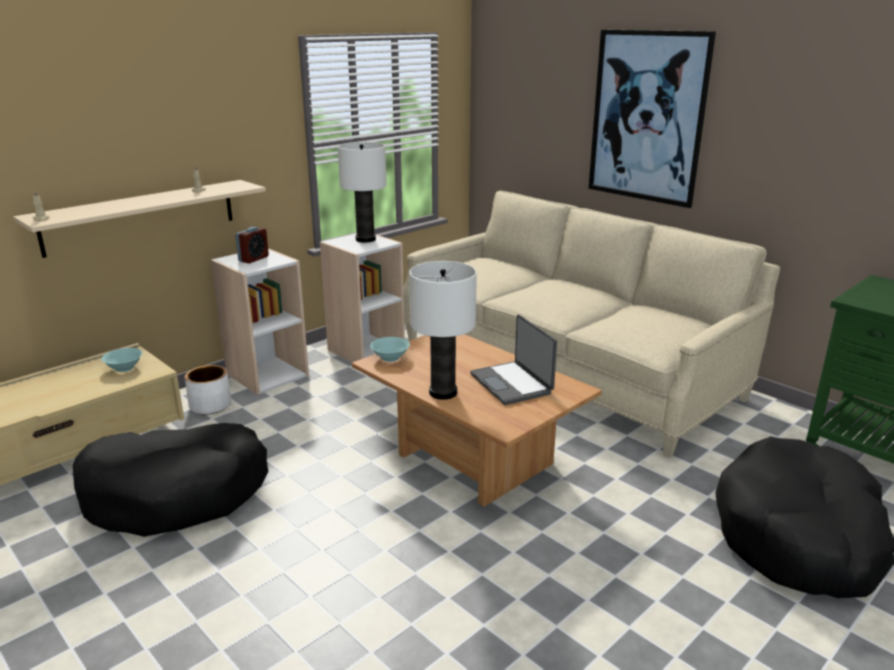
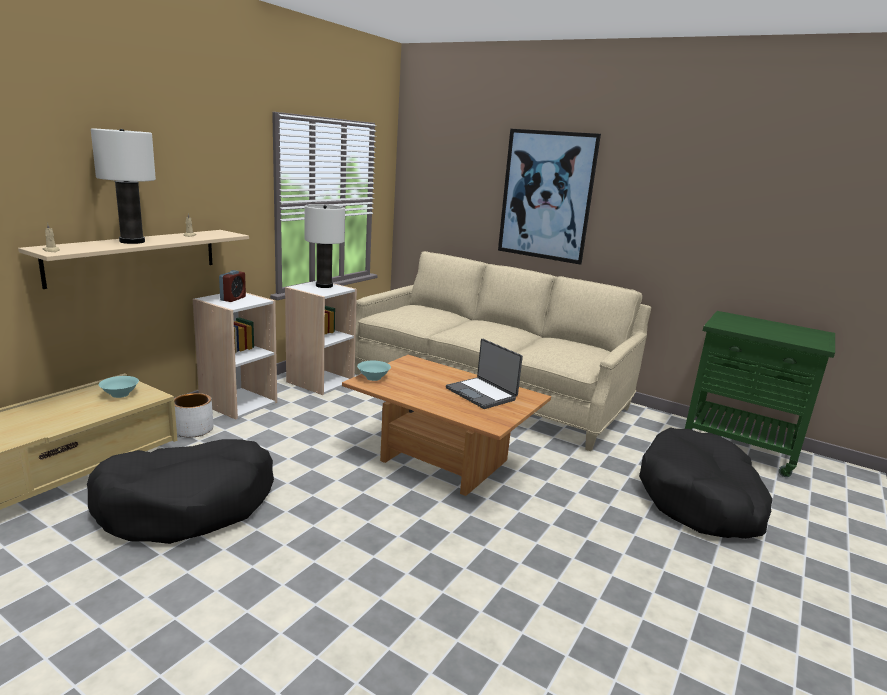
camera: 15 degrees left, 5 degrees down
white table lamp [409,261,477,400] -> white table lamp moved to [91,128,156,244]

